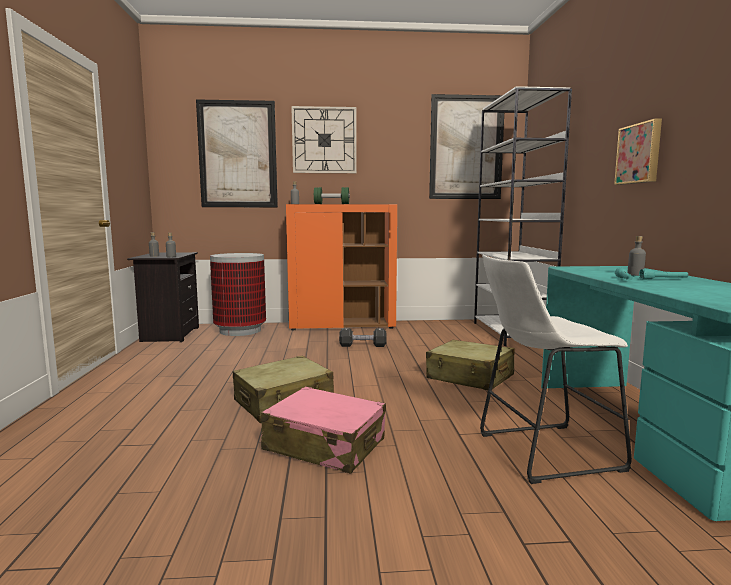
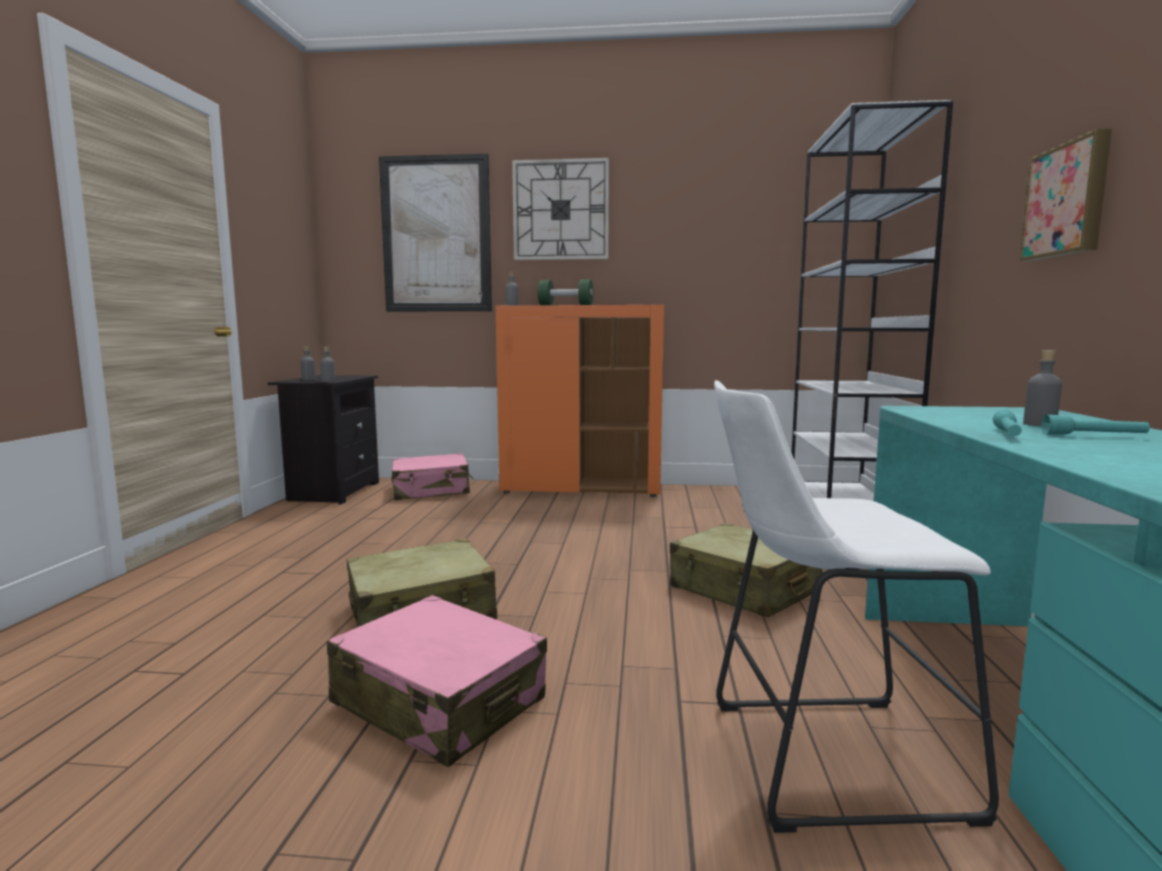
camera: 10 degrees right, 0 degrees up
trash can [210,253,266,336] -> pink suitcase [391,453,473,500]
black dumbbell [339,328,387,347] -> none
picture [429,94,504,199] -> none

